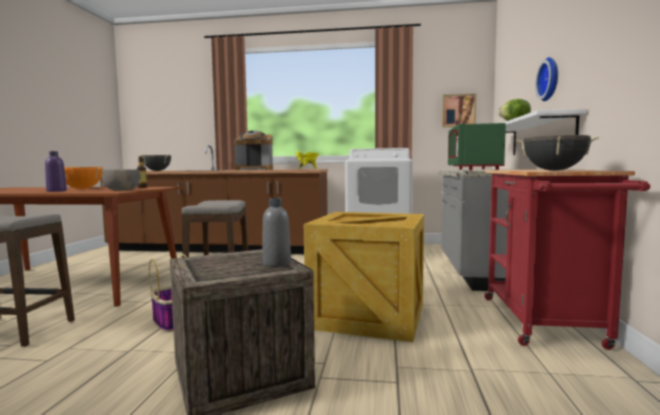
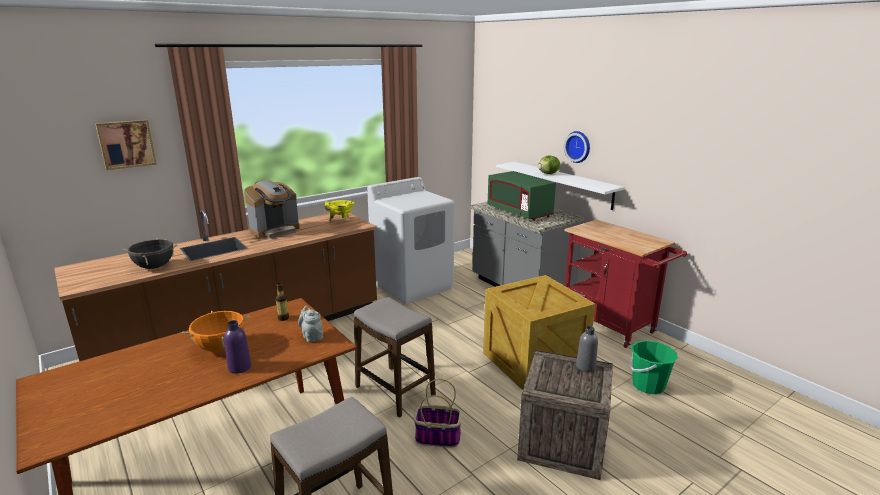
camera: 45 degrees left, 15 degrees up
grey bowl [102,169,141,191] -> grey teapot [298,306,323,343]
picture [442,94,476,127] -> picture moved to [95,120,157,170]
black cooking pot [516,135,599,171] -> none
none -> green bucket [629,340,678,394]

